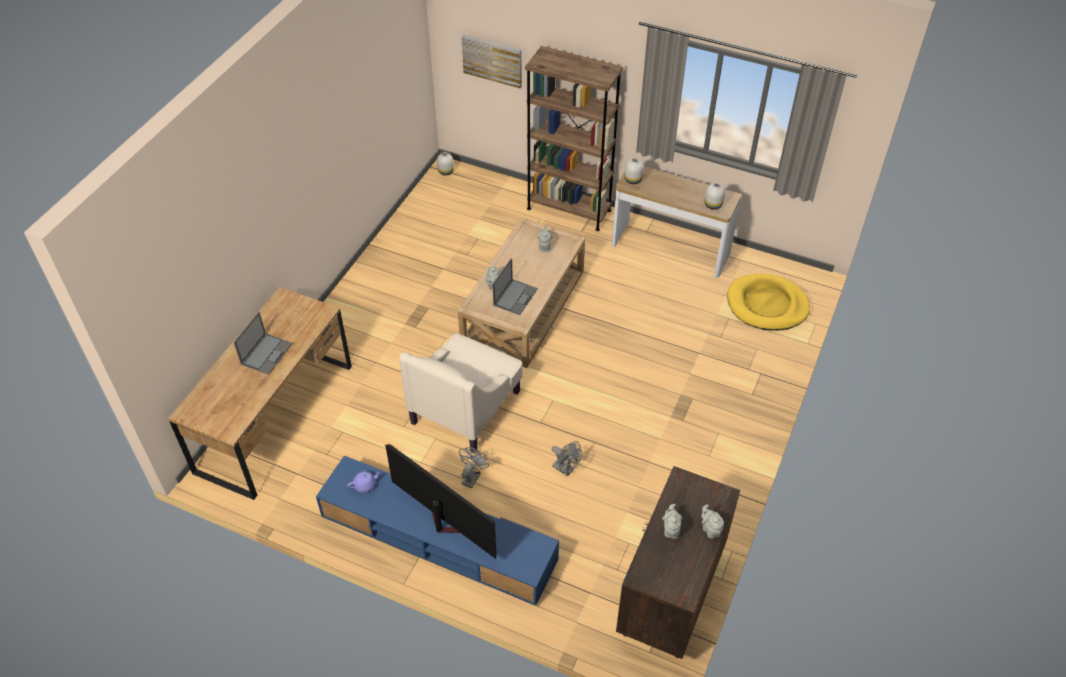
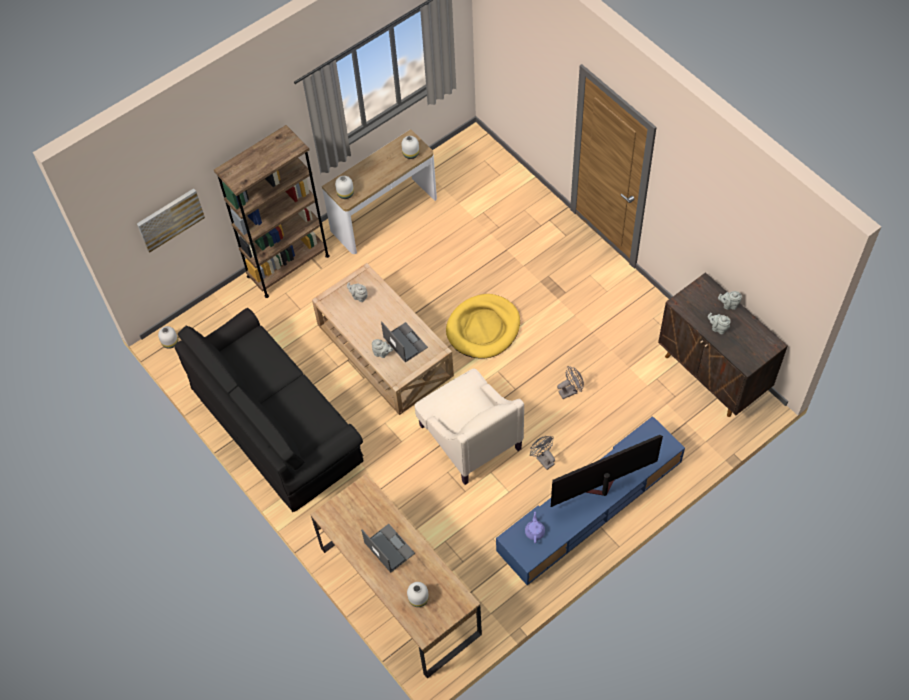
camera: 60 degrees left, 10 degrees up
yellow dog bed [727,274,810,331] -> yellow dog bed moved to [446,294,520,359]
none -> black sofa [175,308,364,512]
none -> white vase [407,582,429,607]

